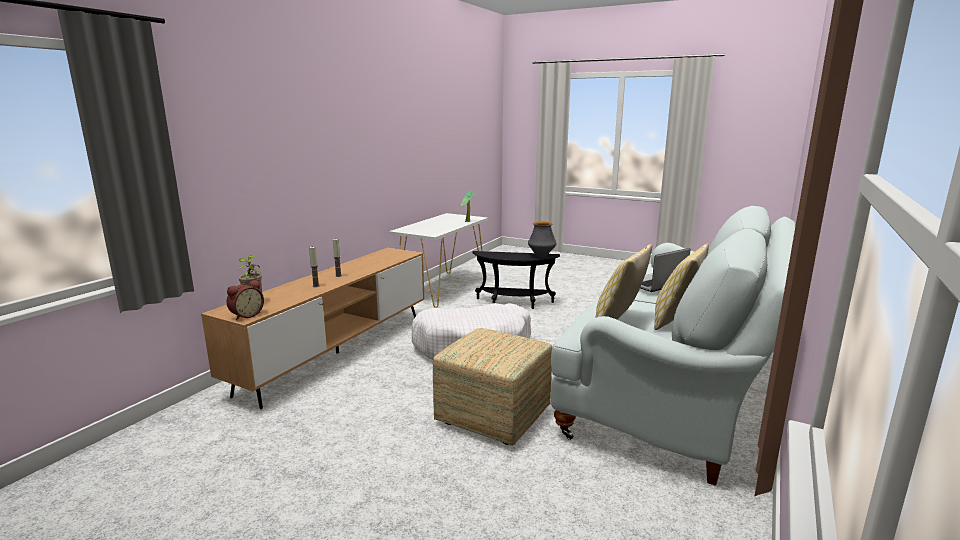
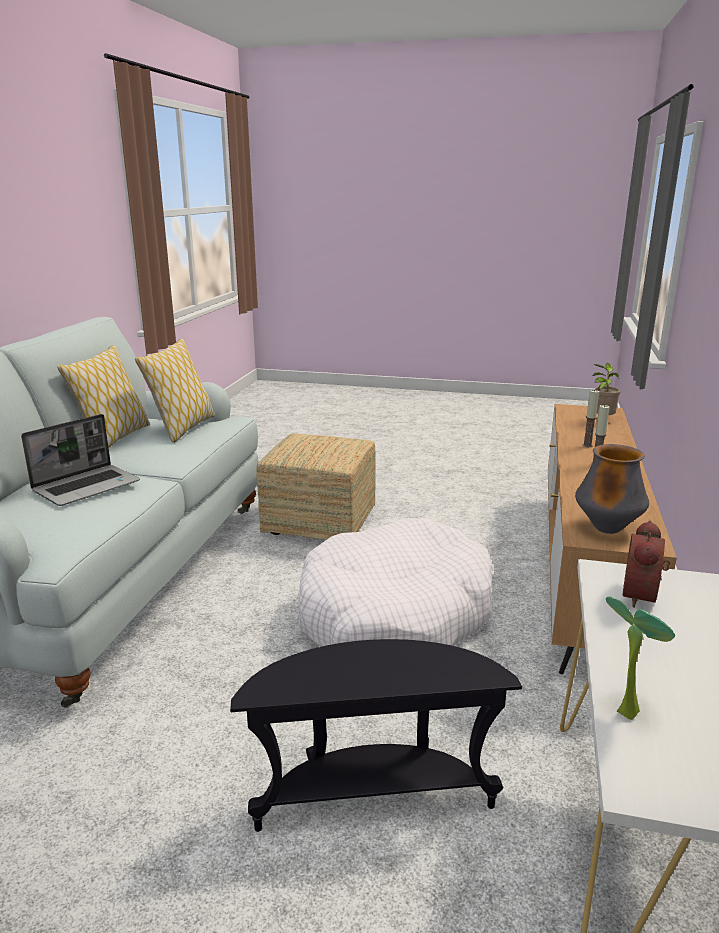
camera: 165 degrees right, 5 degrees up
alarm clock [226,280,264,320] -> alarm clock moved to [623,520,670,608]
vase [528,222,556,258] -> vase moved to [575,444,649,534]

